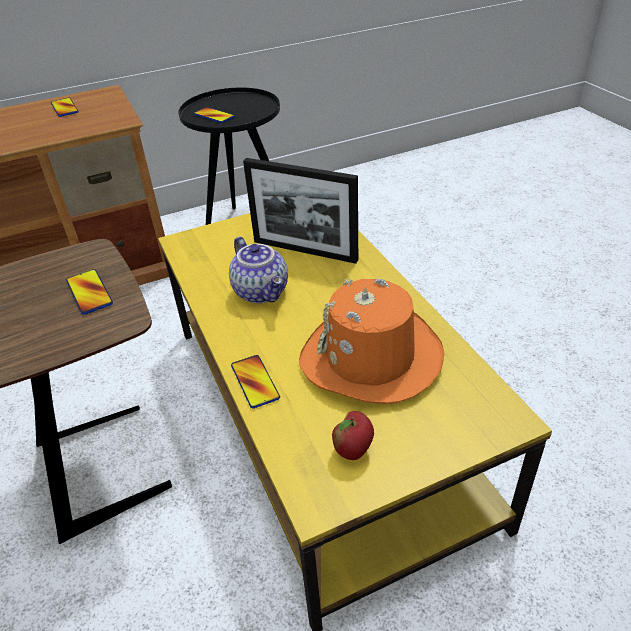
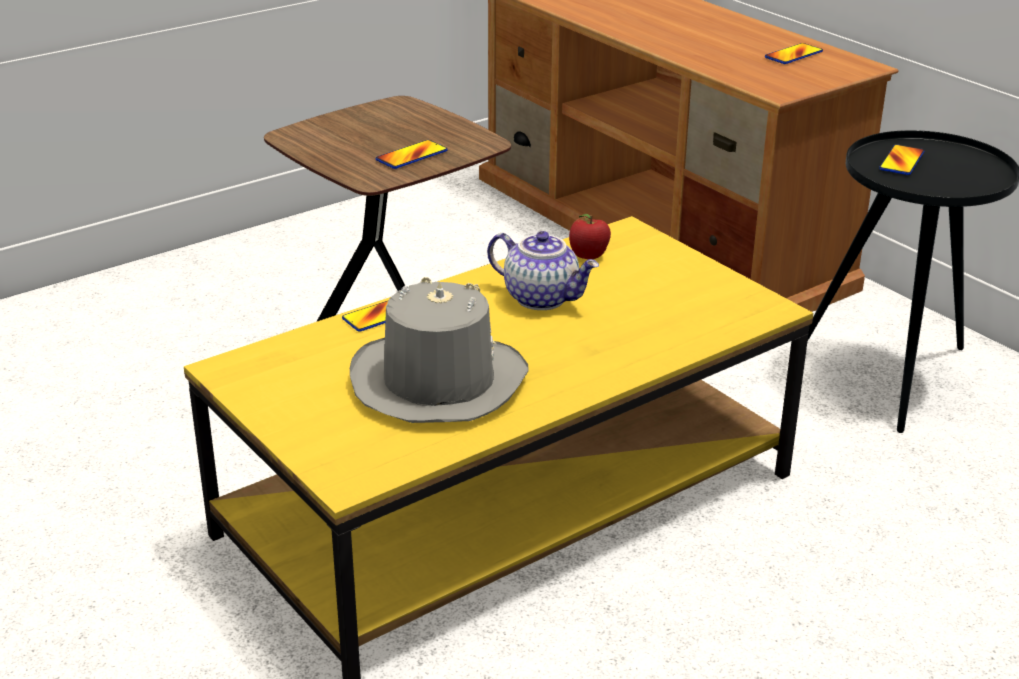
camera: 75 degrees right, 10 degrees down
teapot [229,236,288,303] -> teapot turned 105 degrees counterclockwise [487,231,599,310]
picture frame [243,158,358,264] -> none
orange hat [299,279,444,404] -> grey hat [350,277,529,423]
apple [332,411,374,460] -> apple moved to [569,214,611,259]

